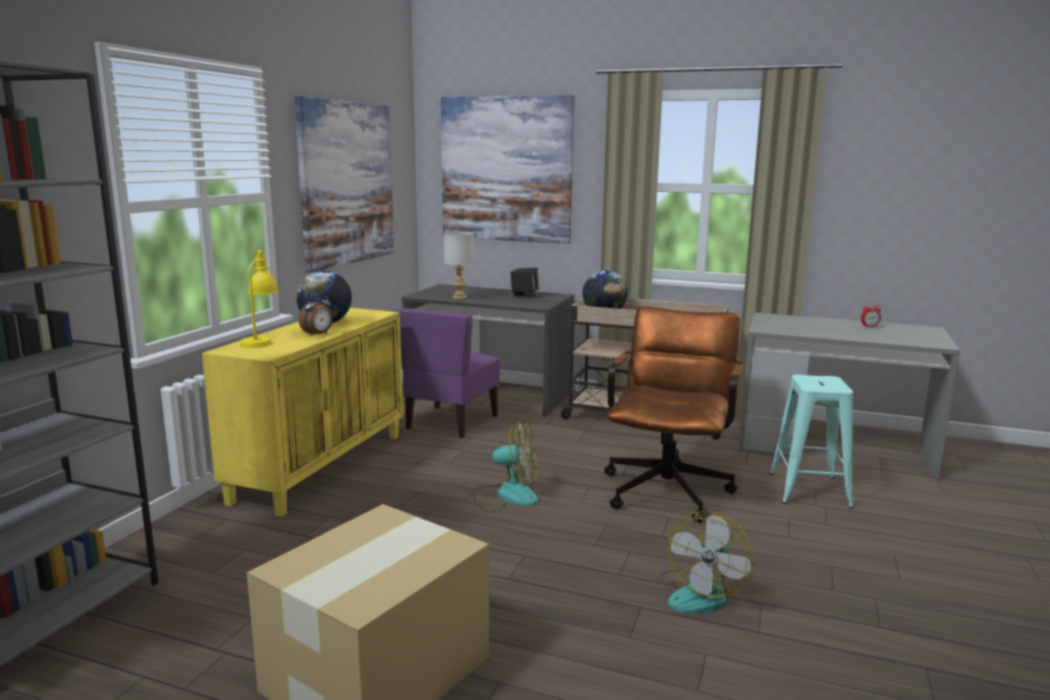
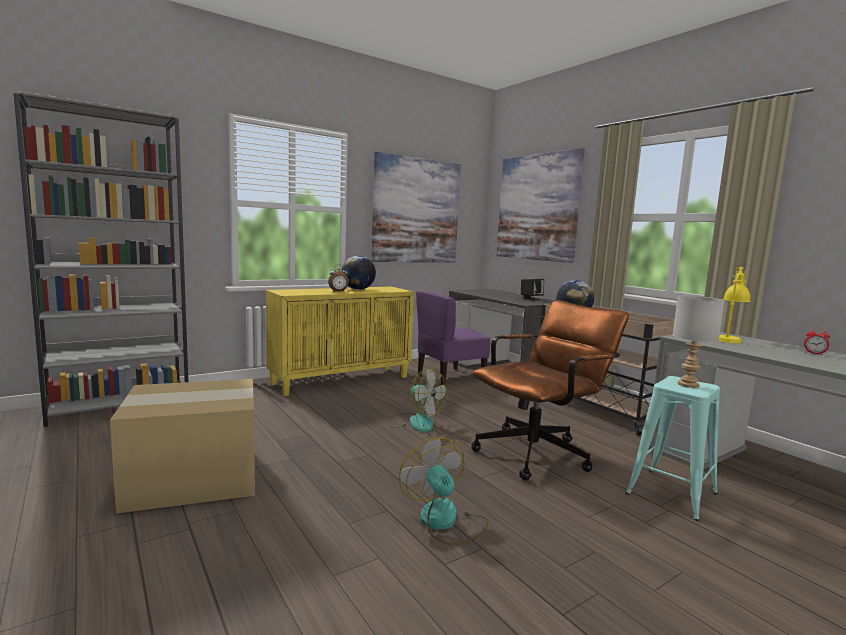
camera: 35 degrees right, 5 degrees down
yellow table lamp [240,250,279,348] -> yellow table lamp moved to [719,267,751,343]
grey table lamp [444,232,474,299] -> grey table lamp moved to [673,296,725,388]
fan [660,511,755,613] -> fan turned 90 degrees clockwise [399,437,489,546]

